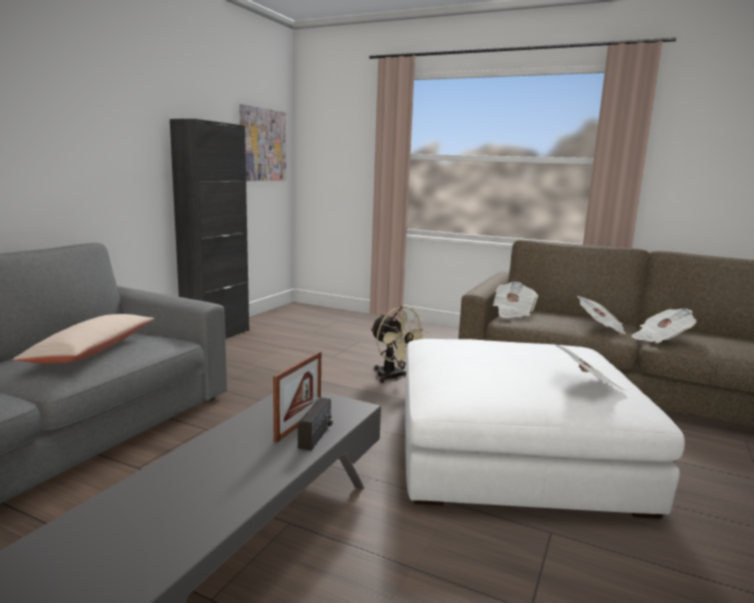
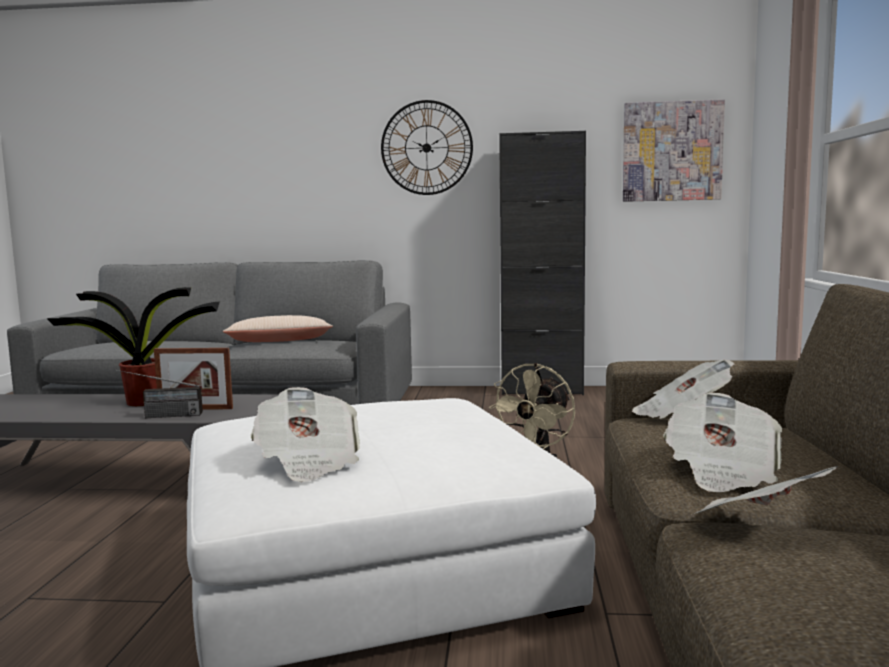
camera: 70 degrees right, 5 degrees down
none -> potted plant [46,287,220,406]
none -> wall clock [381,100,473,195]

